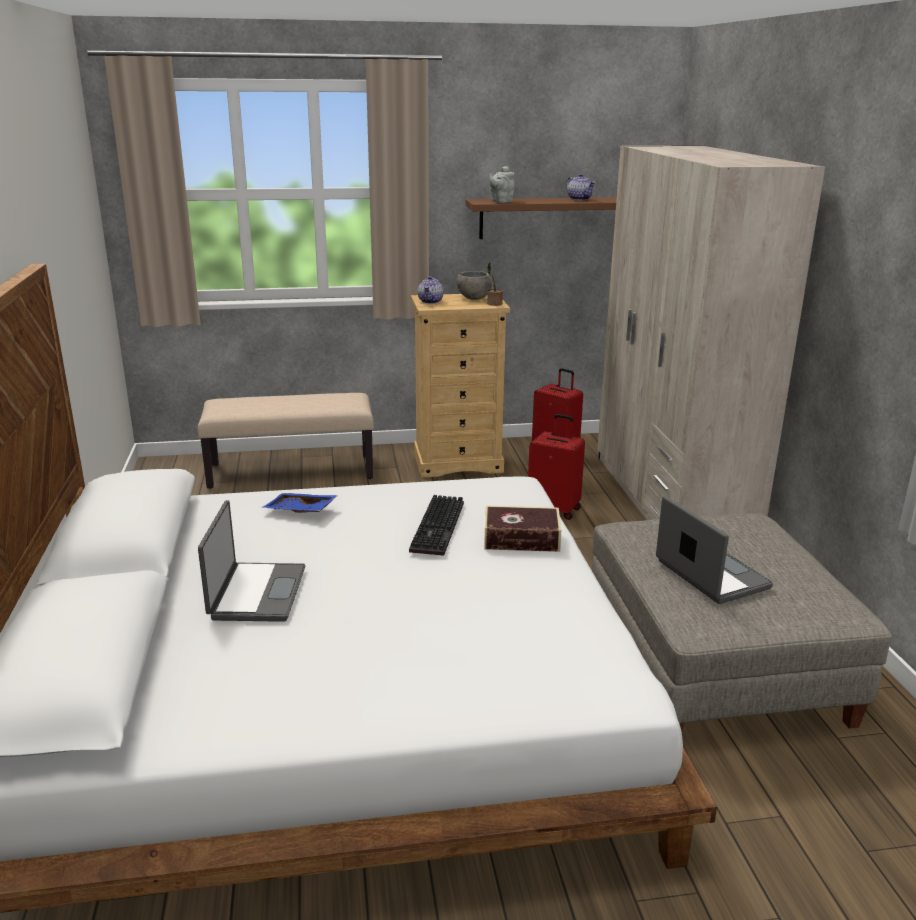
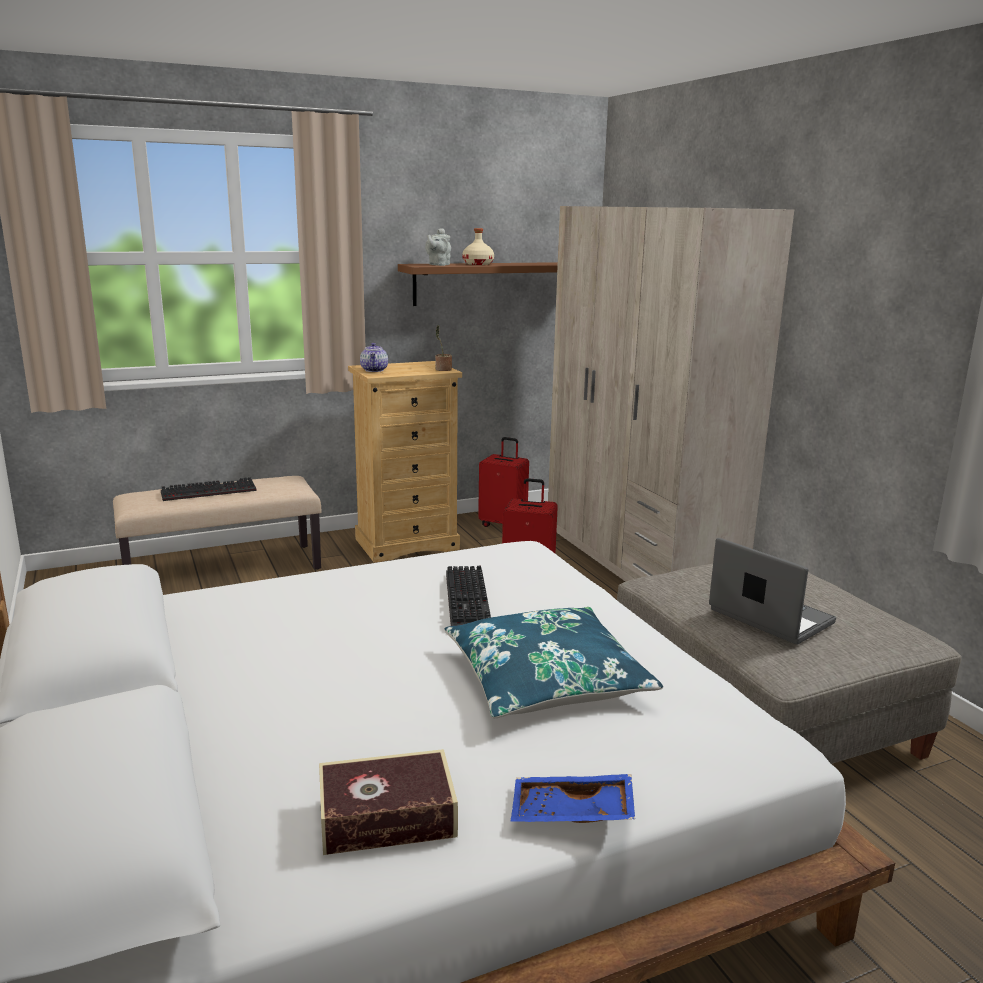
camera: 15 degrees left, 5 degrees down
laptop [198,500,305,622] -> none
blue tray [263,493,338,513] -> blue tray moved to [510,774,635,823]
grey bowl [456,271,492,300] -> none
book [484,506,561,552] -> book moved to [319,749,458,855]
teapot [566,174,595,200] -> none
none -> keyboard [161,477,257,501]
none -> blue pillow [444,607,663,718]
none -> beige bottle [462,228,494,265]

